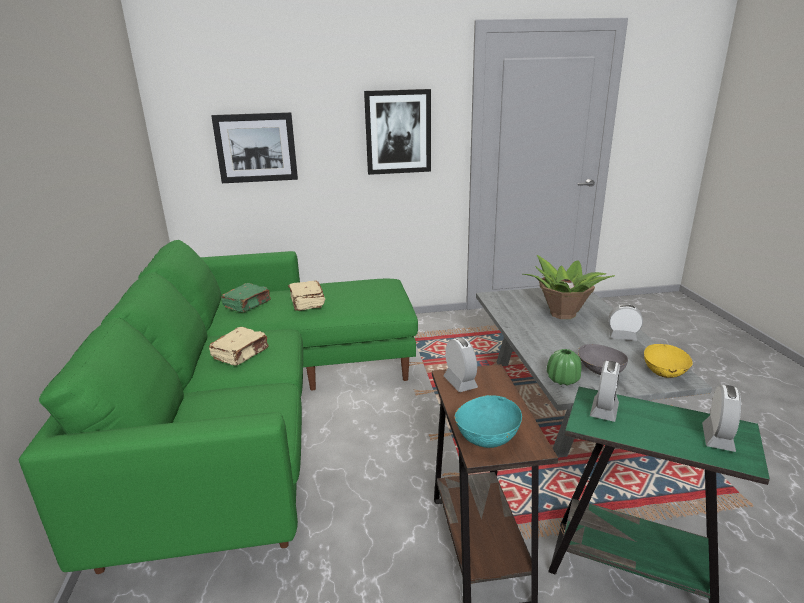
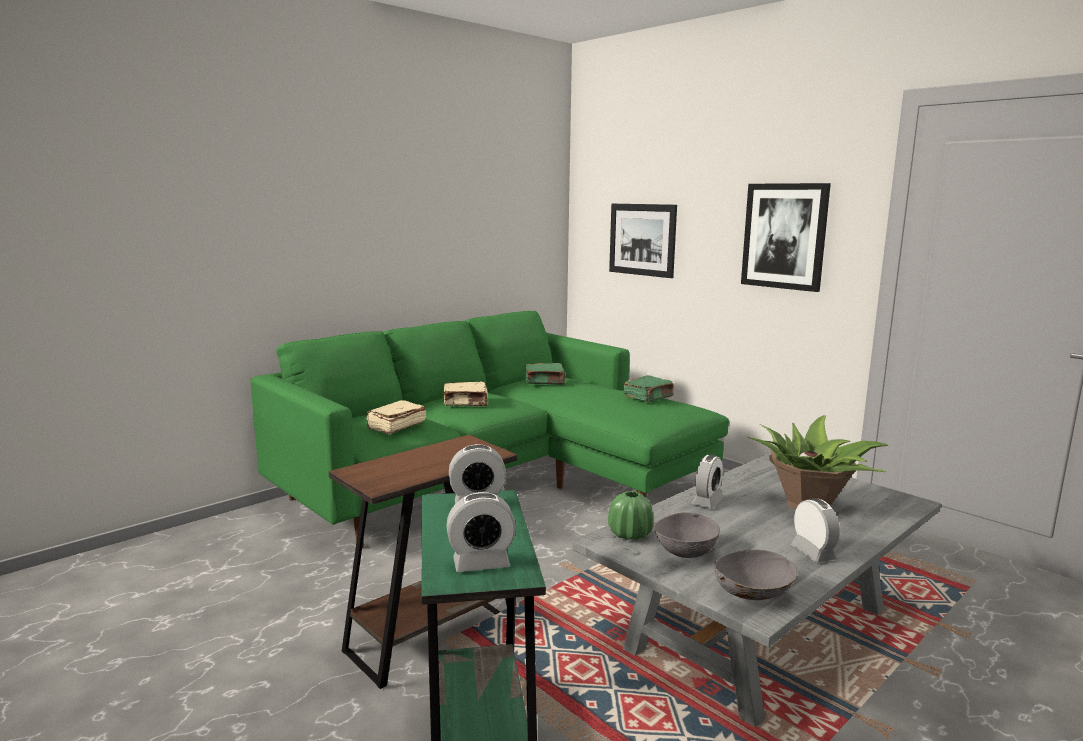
camera: 55 degrees right, 10 degrees down
beige book [288,281,325,311] -> beige book moved to [366,400,426,435]
alarm clock [444,337,478,392] -> alarm clock moved to [691,455,724,509]
turquoise bowl [455,395,522,448] -> none
yellow bowl [644,344,693,378] -> grey bowl [714,550,797,600]
none -> green book [624,375,674,402]

